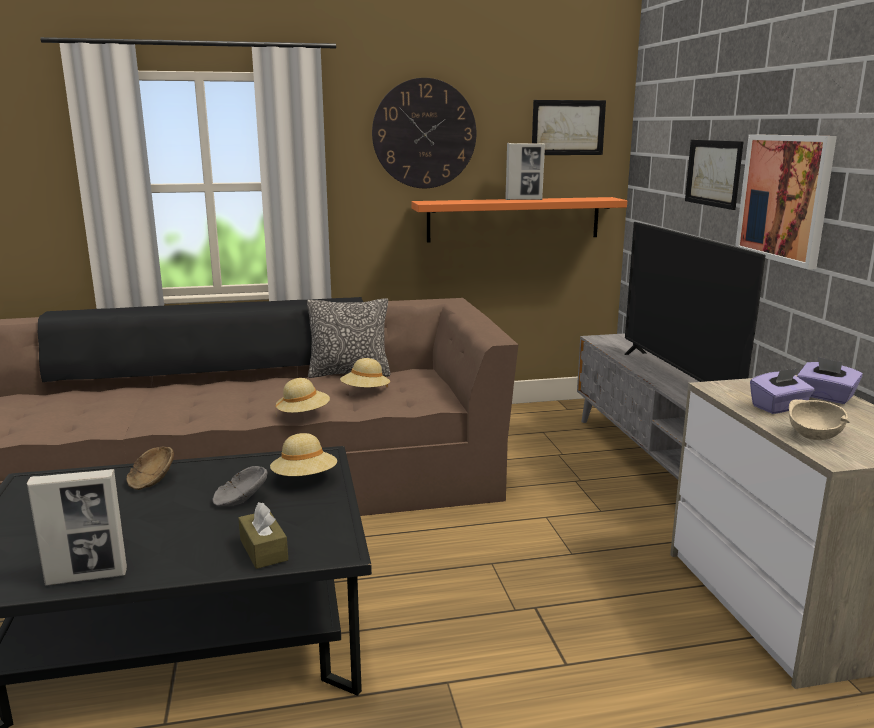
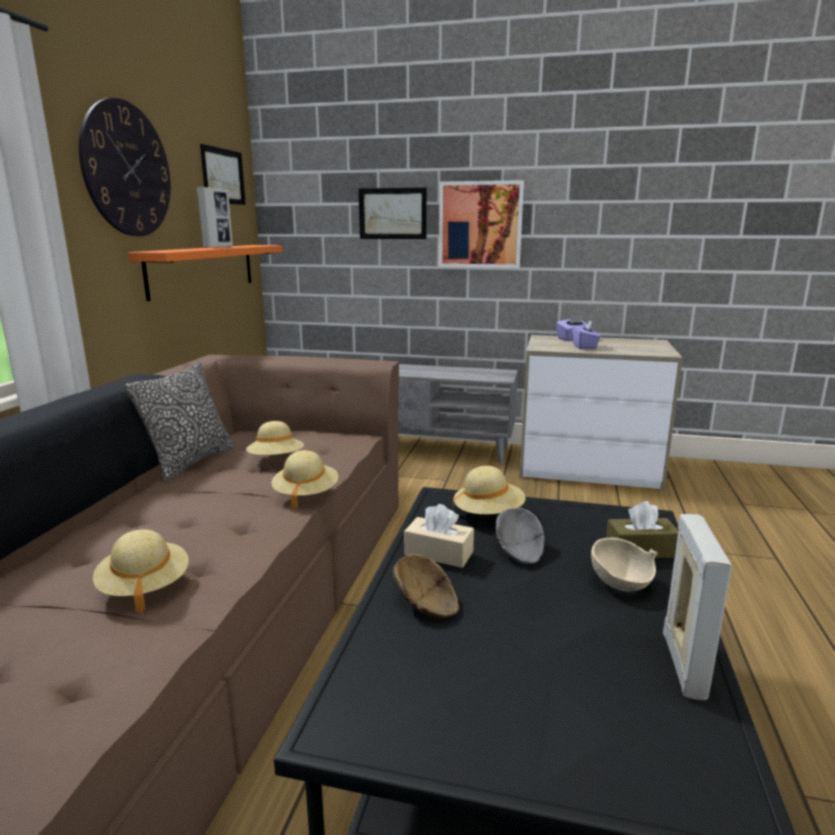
camera: 65 degrees left, 0 degrees up
television [624,222,766,382] -> none
beige bowl [789,399,849,440] -> beige bowl moved to [591,538,658,592]
none -> beige hat [93,529,189,612]
none -> beige tissue box [404,504,474,568]

